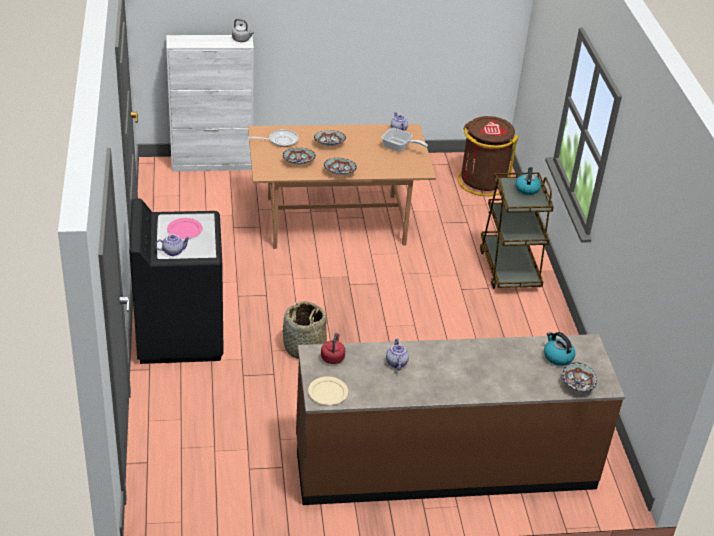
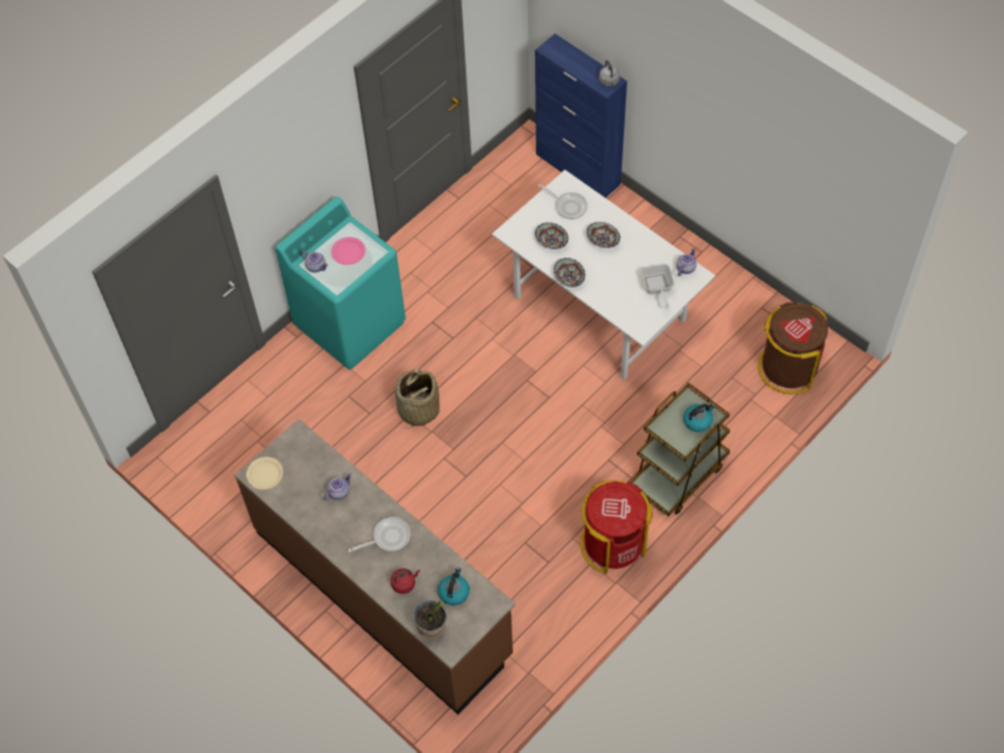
camera: 55 degrees right, 20 degrees up
black washing machine [129,198,224,364] -> turquoise washing machine [275,197,406,370]
white cabinet [166,35,254,172] -> blue cabinet [535,34,627,198]
brown dining table [248,124,436,249] -> white dining table [492,170,715,380]
red kettle [321,333,345,364] -> red kettle moved to [391,568,420,594]
bowl [563,362,597,392] -> potted plant [413,600,447,638]
none -> frying pan [348,517,411,552]
none -> red trash can [580,480,653,574]

